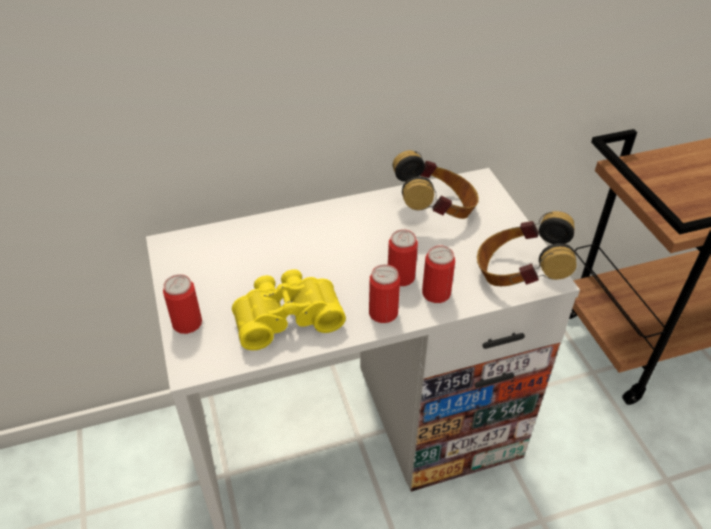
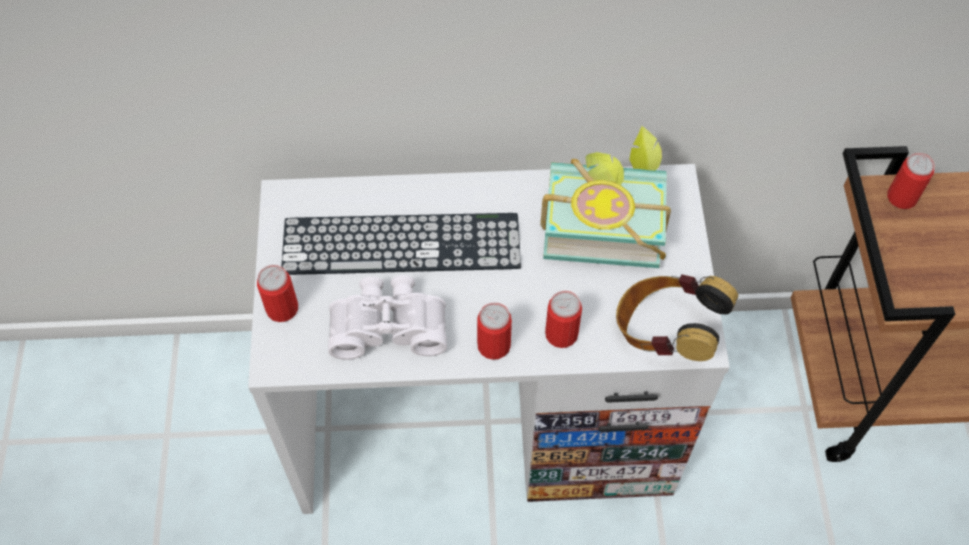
camera: 15 degrees right, 15 degrees up
yellow binoculars [232,269,346,350] -> white binoculars [328,275,447,360]
can [388,229,418,286] -> can moved to [887,153,935,209]
headphones [393,150,479,219] -> book [540,126,671,268]
none -> keyboard [281,213,521,275]

